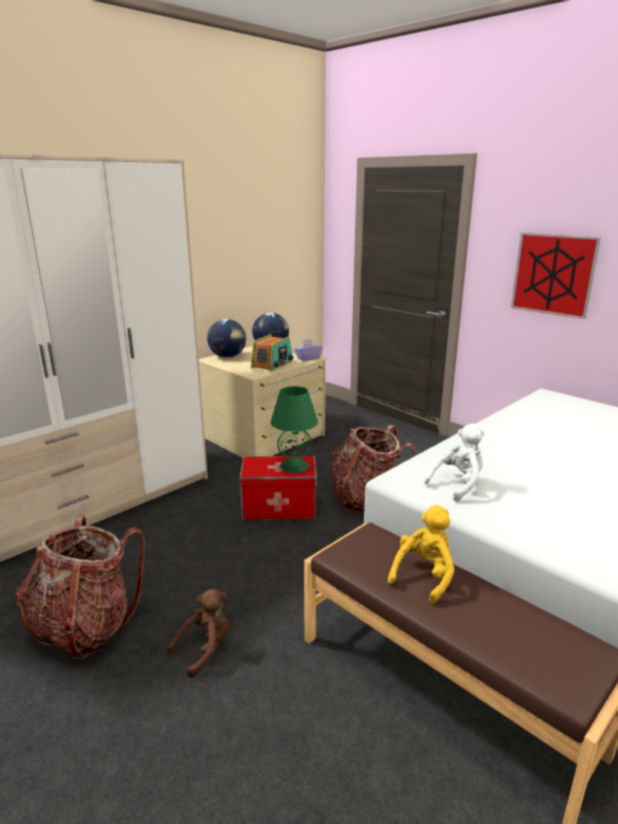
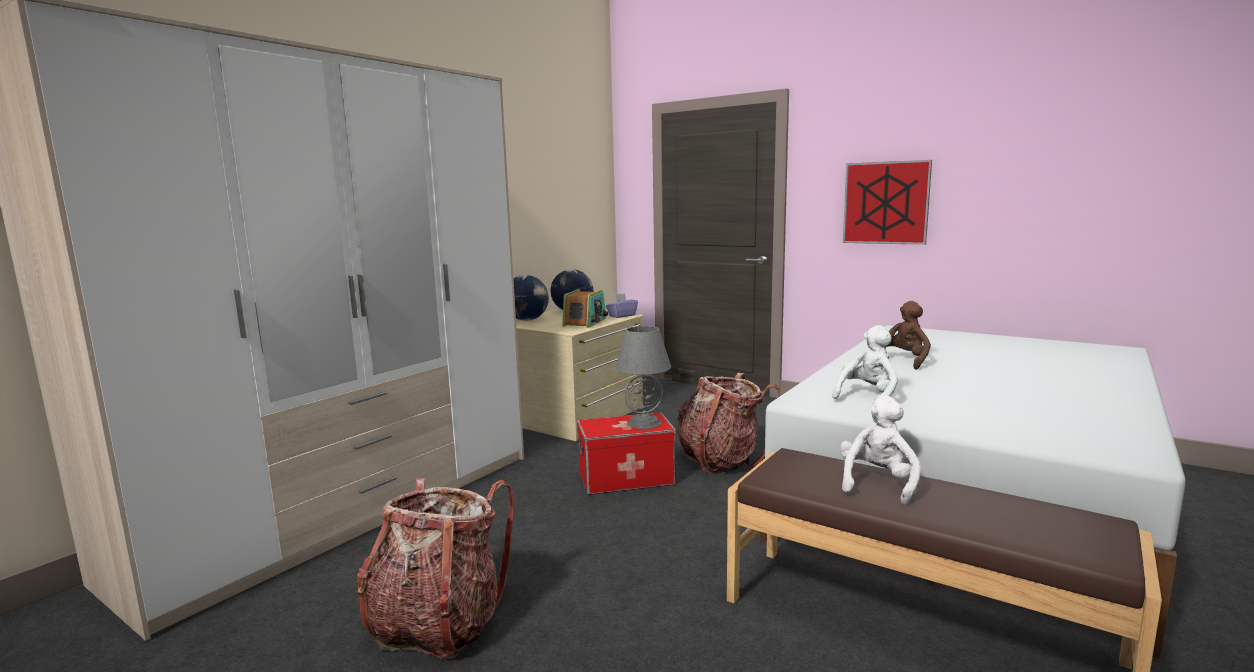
camera: 10 degrees left, 10 degrees down
brown plush toy [167,589,229,678] -> brown plush toy moved to [887,301,931,370]
green table lamp [271,386,318,473] -> grey table lamp [615,326,671,429]
yellow plush toy [388,505,454,604] -> white plush toy [840,395,921,505]

